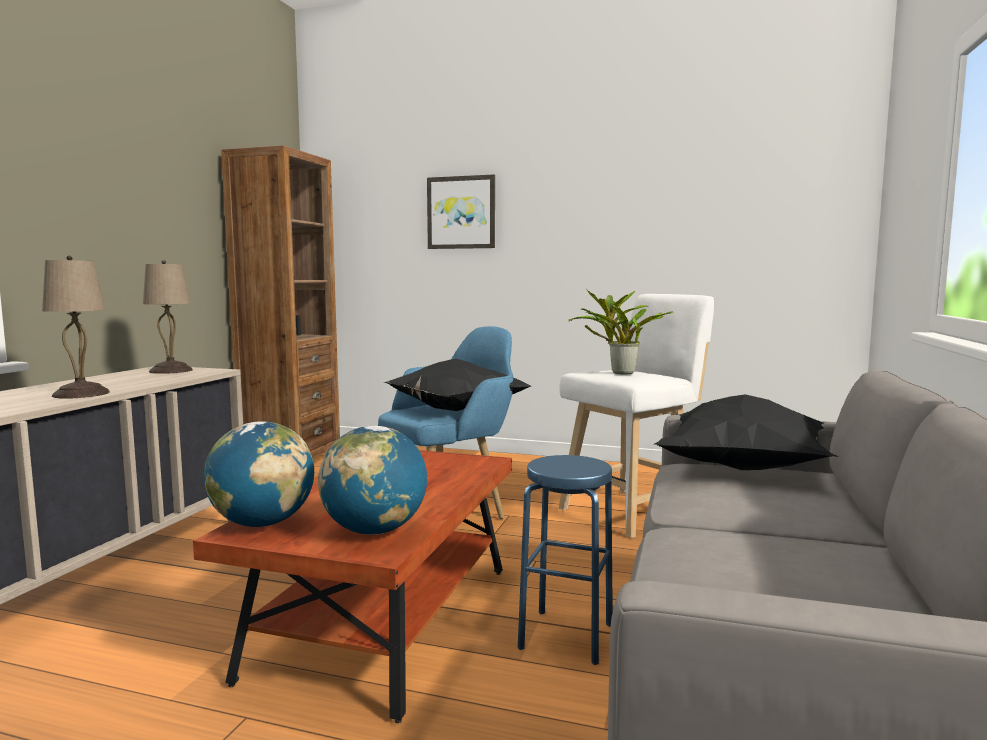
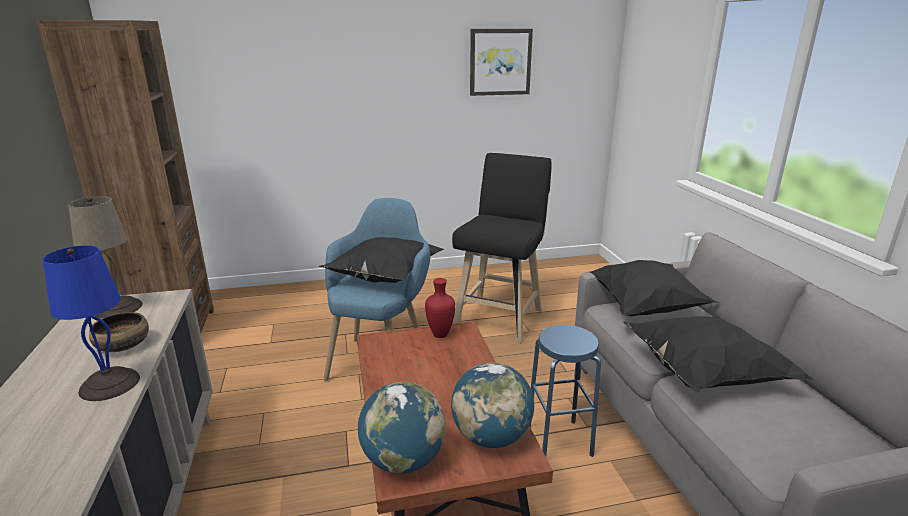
camera: 30 degrees left, 15 degrees up
beige table lamp [42,255,110,399] -> blue table lamp [43,245,140,401]
picture [427,174,495,249] -> picture moved to [470,29,533,96]
white stool [559,294,714,538] -> black stool [452,153,552,343]
potted plant [568,289,673,374] -> none
none -> bowl [89,312,149,352]
none -> red vase [425,278,455,338]
none -> black pillow [623,316,814,393]

